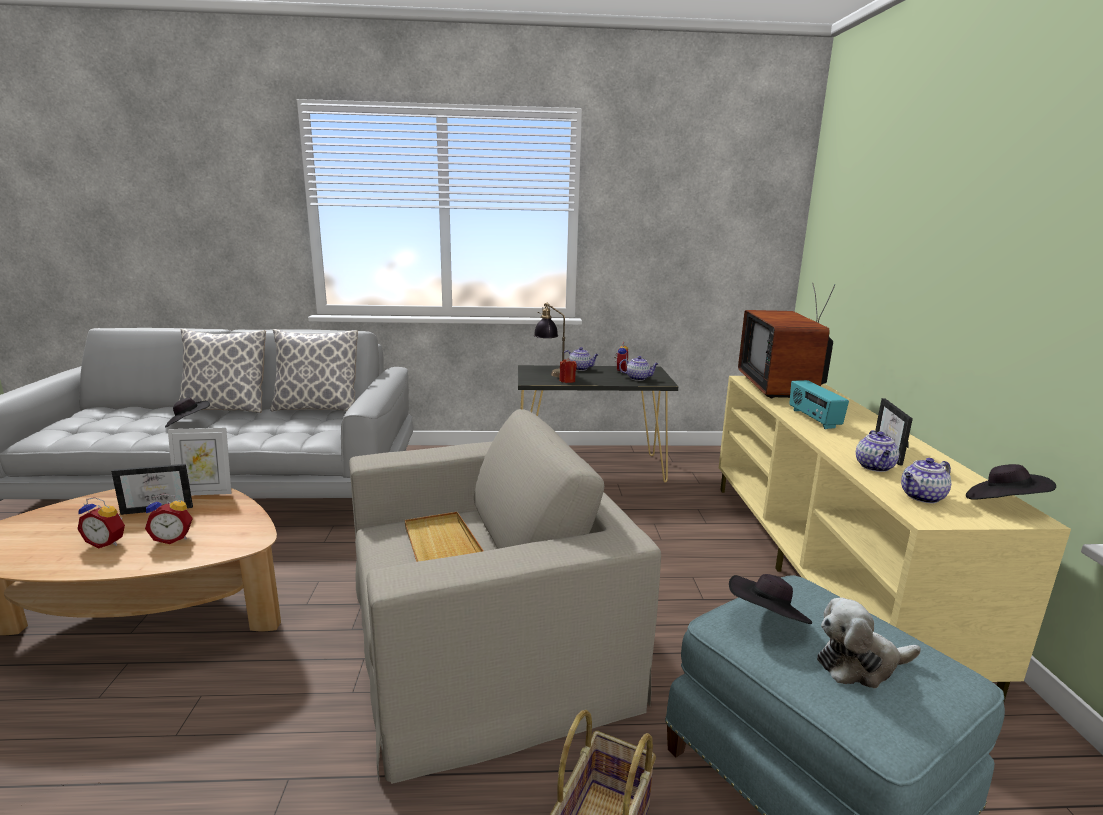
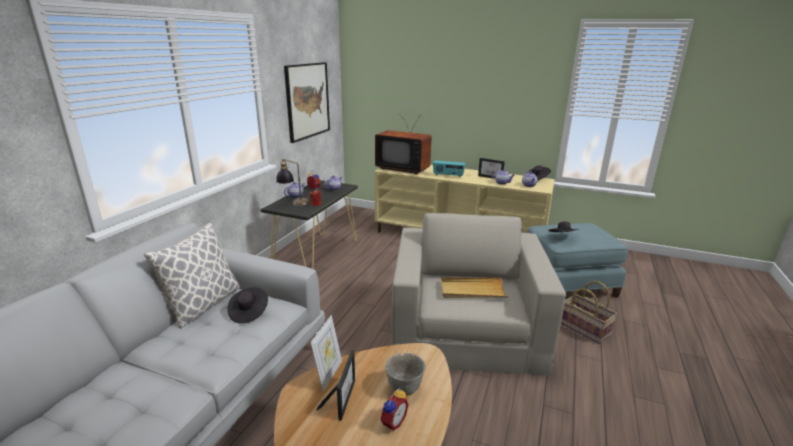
camera: 65 degrees left, 5 degrees up
alarm clock [145,494,193,544] -> grey bowl [385,353,426,396]
black hat [165,398,210,428] -> black hat moved to [228,287,268,324]
pillow [179,329,266,413] -> none
plush toy [817,597,921,688] -> none
none -> picture [284,62,330,143]

